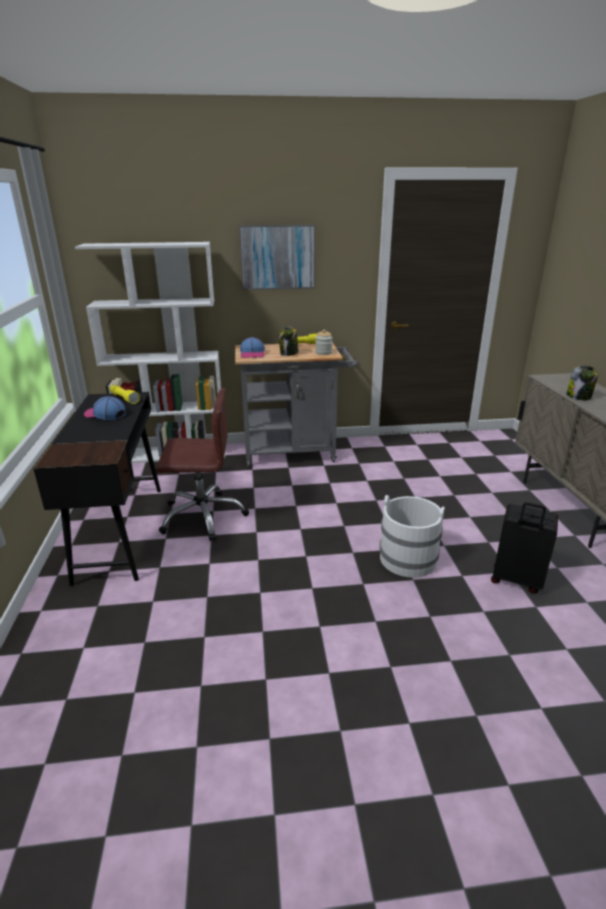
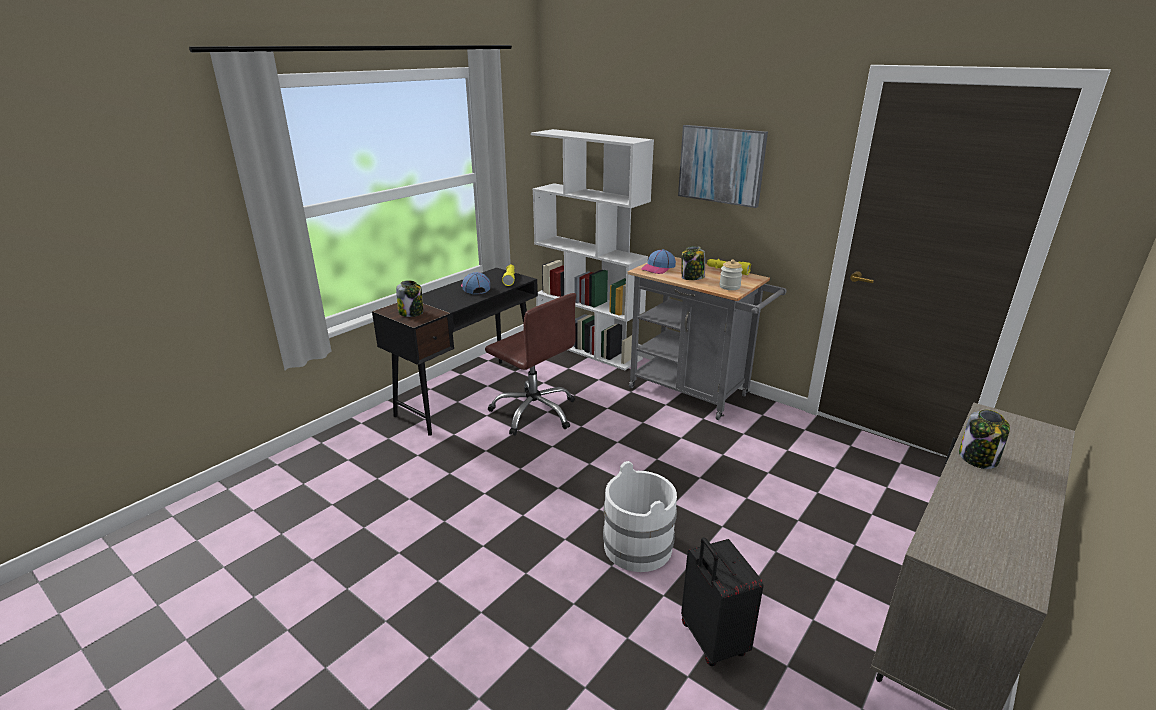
camera: 45 degrees right, 0 degrees up
none -> jar [396,280,423,317]

